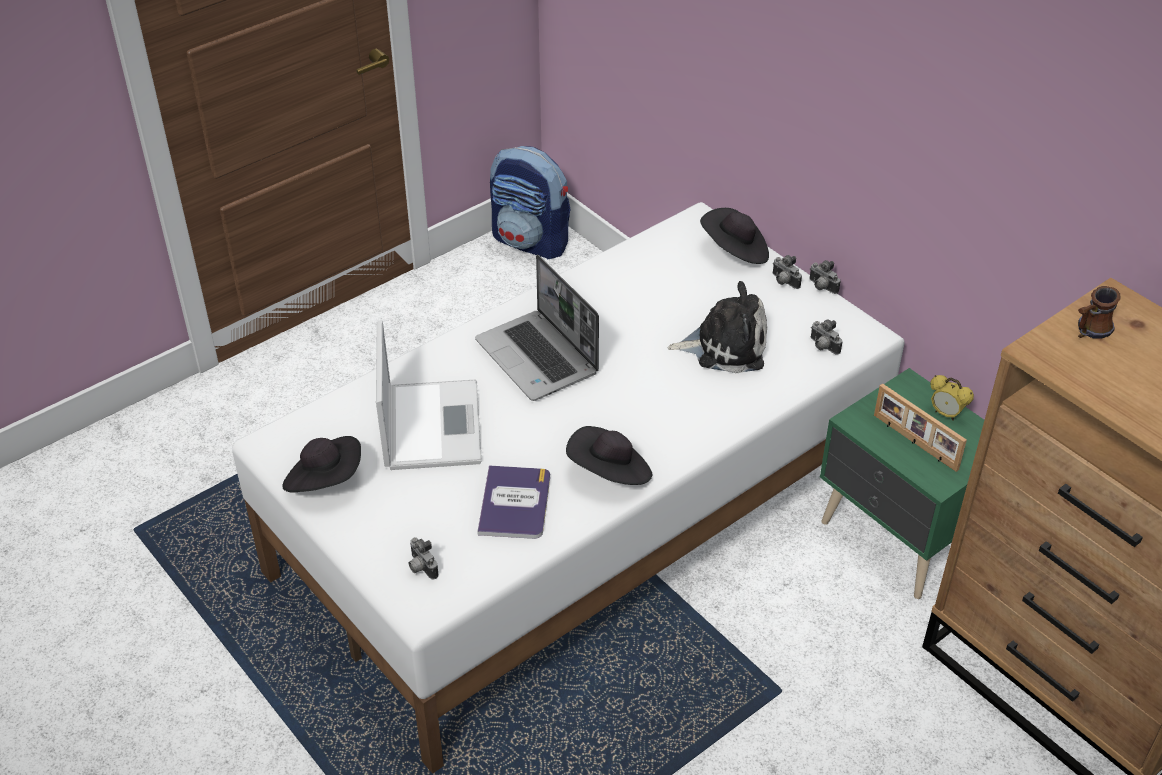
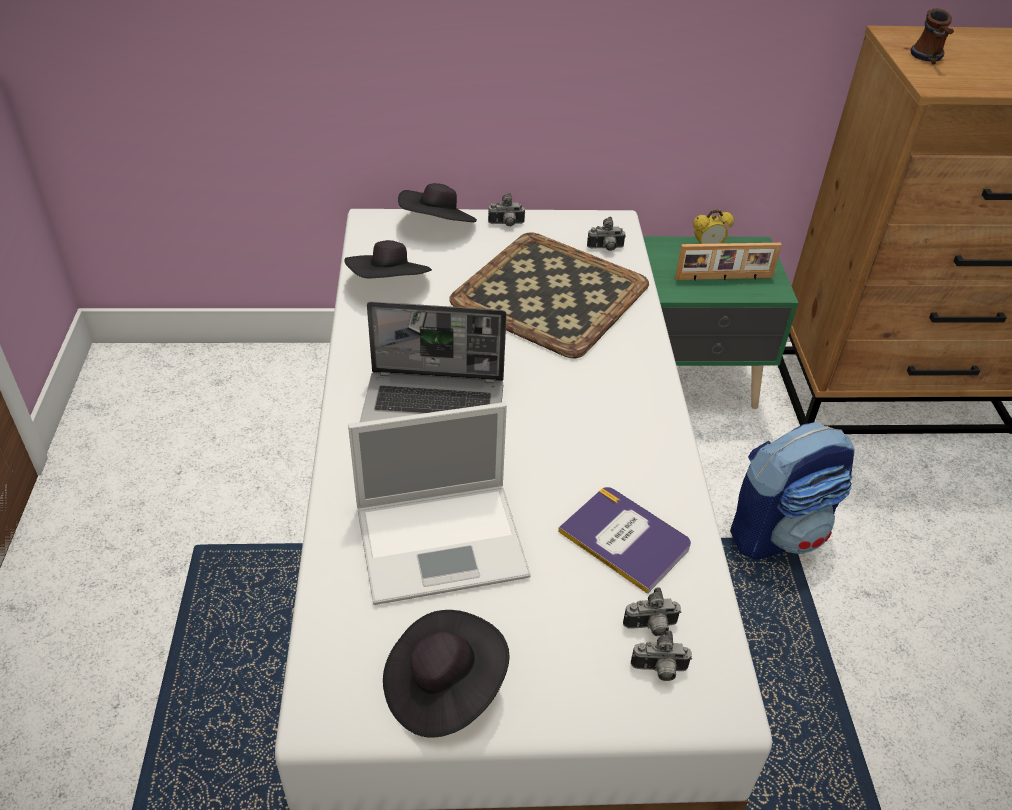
camera: 55 degrees left, 0 degrees up
laptop [376,320,482,470] -> laptop turned 135 degrees clockwise [348,402,531,605]
backpack [490,146,570,259] -> backpack moved to [730,422,855,559]
black hat [566,426,652,485] -> black hat moved to [344,240,432,278]
plush toy [667,281,767,374] -> tray [449,233,649,358]
camera [809,260,841,294] -> camera moved to [623,587,682,636]

